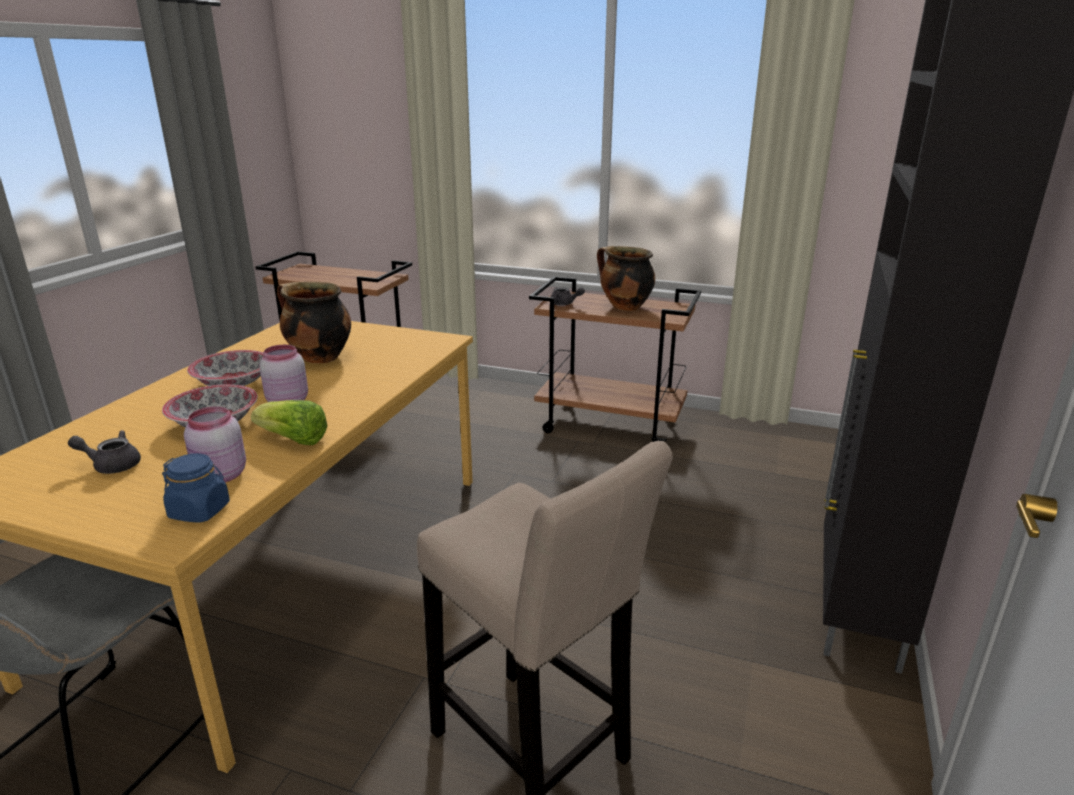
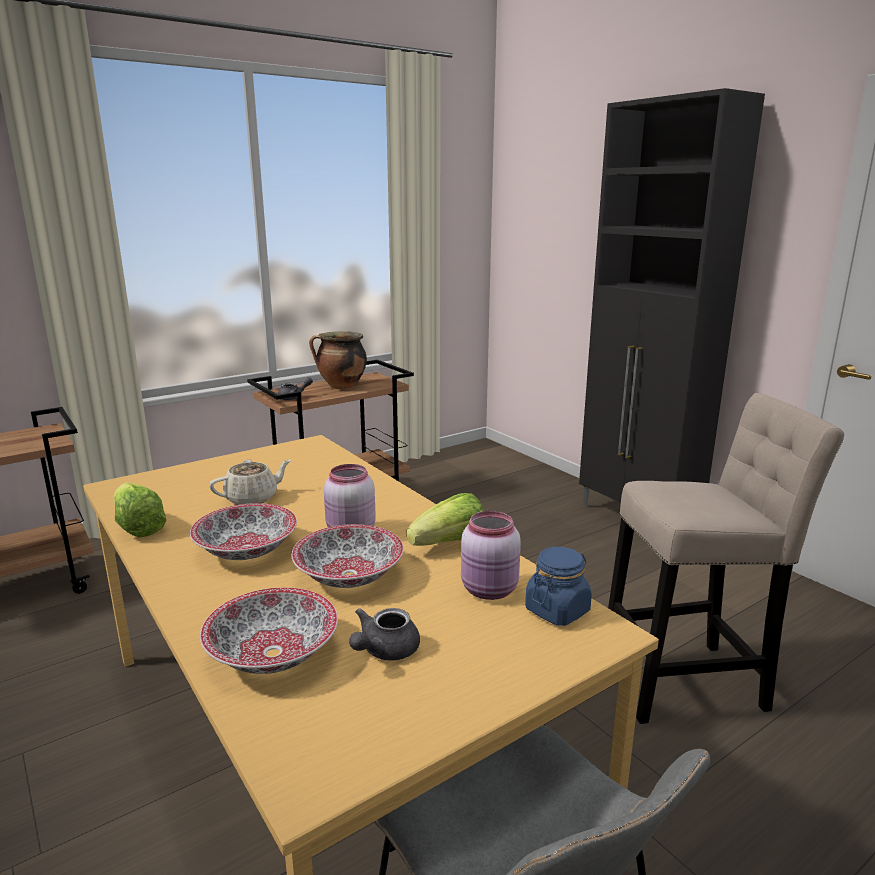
camera: 55 degrees left, 5 degrees down
cooking pot [277,282,351,364] -> beige teapot [209,460,291,505]
none -> lettuce [113,482,167,538]
none -> bowl [200,587,338,674]

